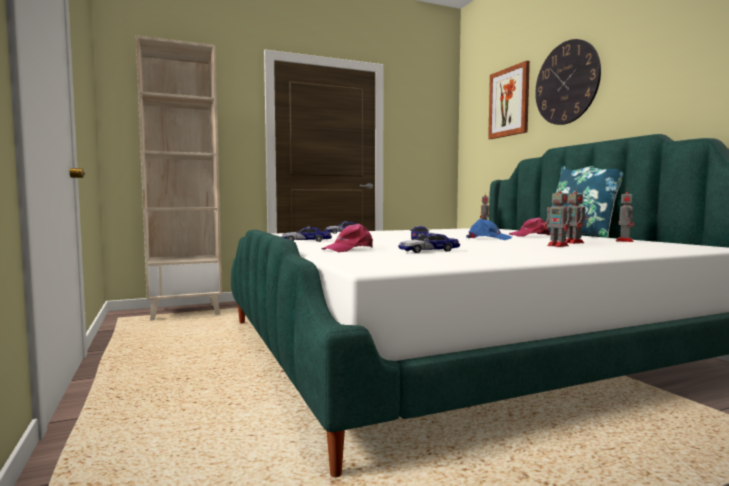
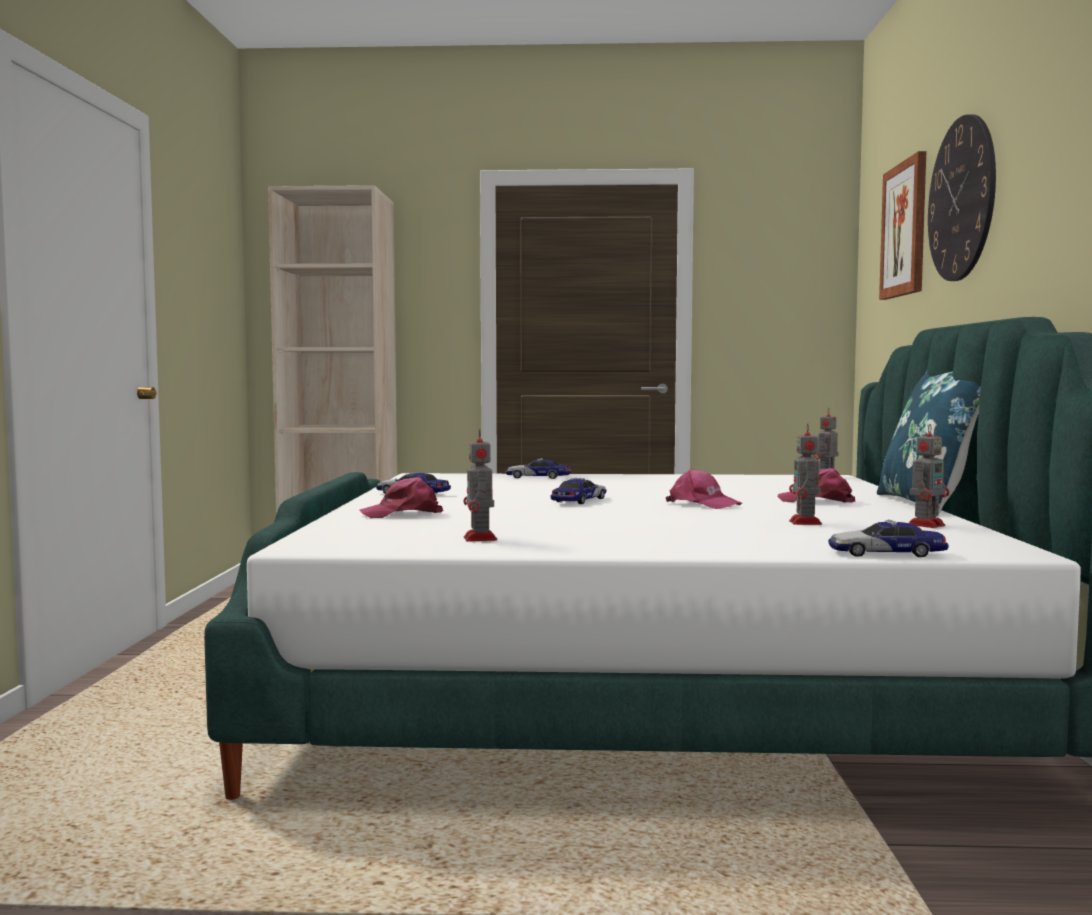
camera: 25 degrees right, 0 degrees up
toy car [398,232,460,253] -> toy car moved to [828,520,949,557]
blue cap [466,219,512,240] -> pink cap [666,469,742,509]
toy robot [544,186,575,247] -> toy robot moved to [464,428,497,542]

